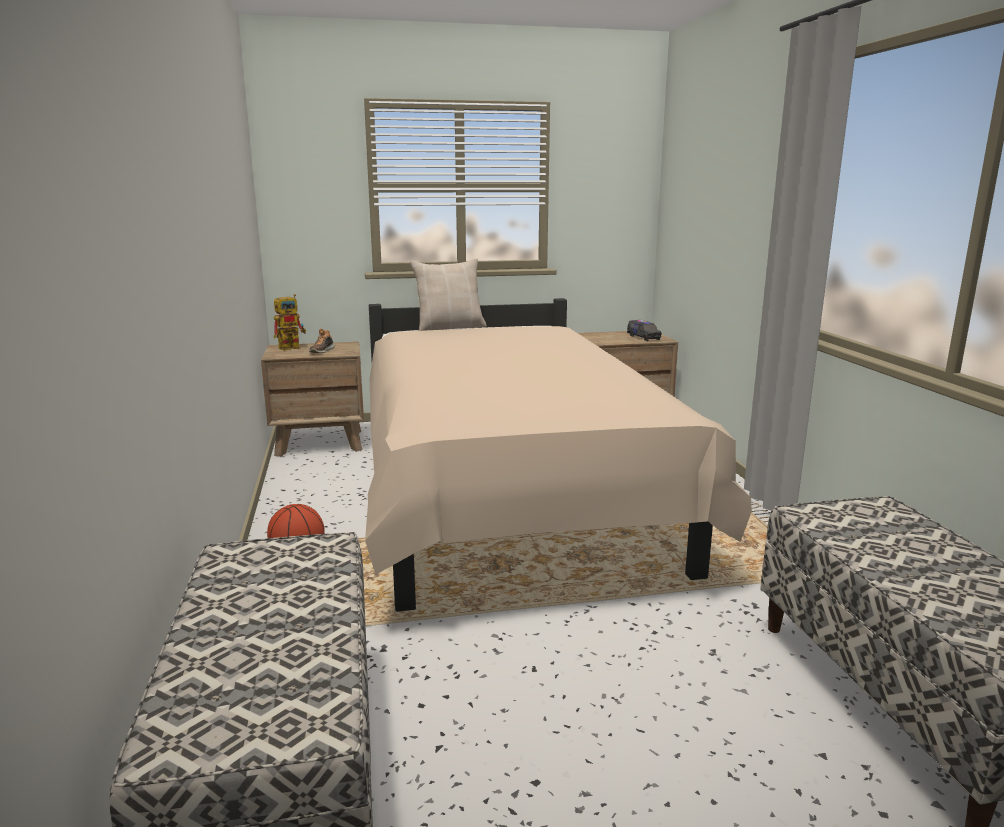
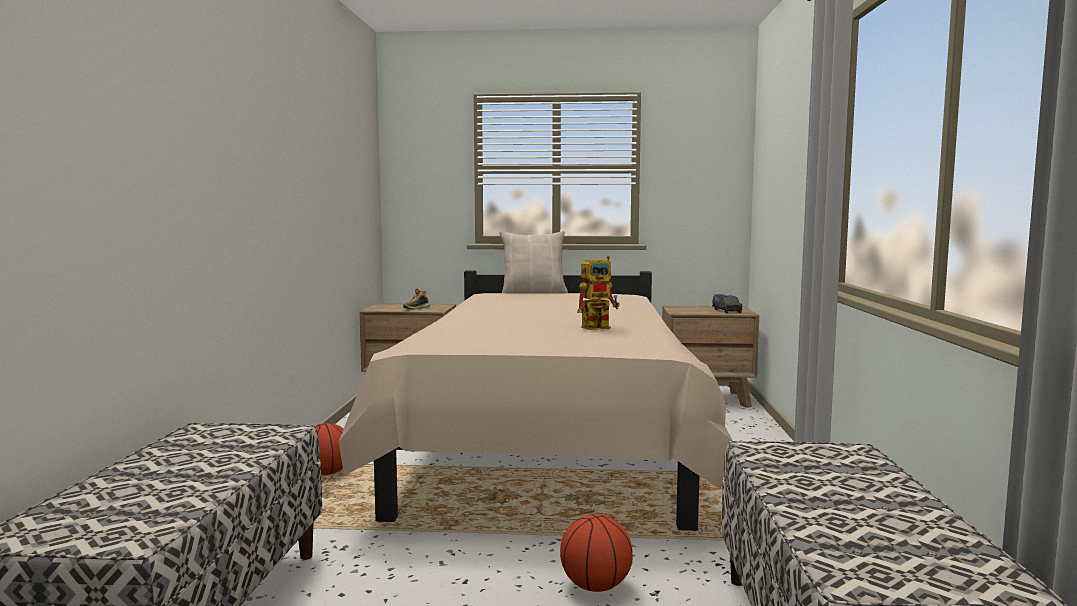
camera: 15 degrees right, 10 degrees down
toy robot [274,294,306,350] -> toy robot moved to [577,256,620,330]
none -> basketball [560,514,633,592]

